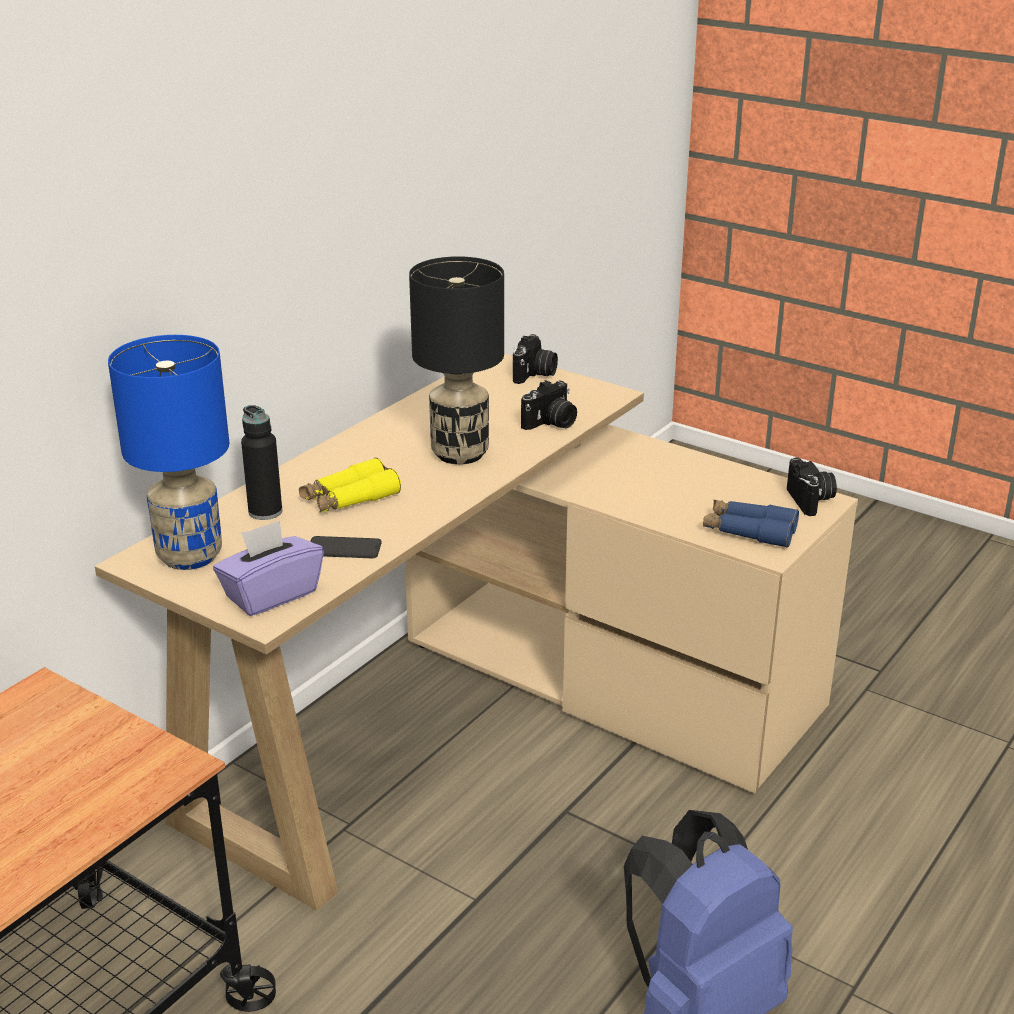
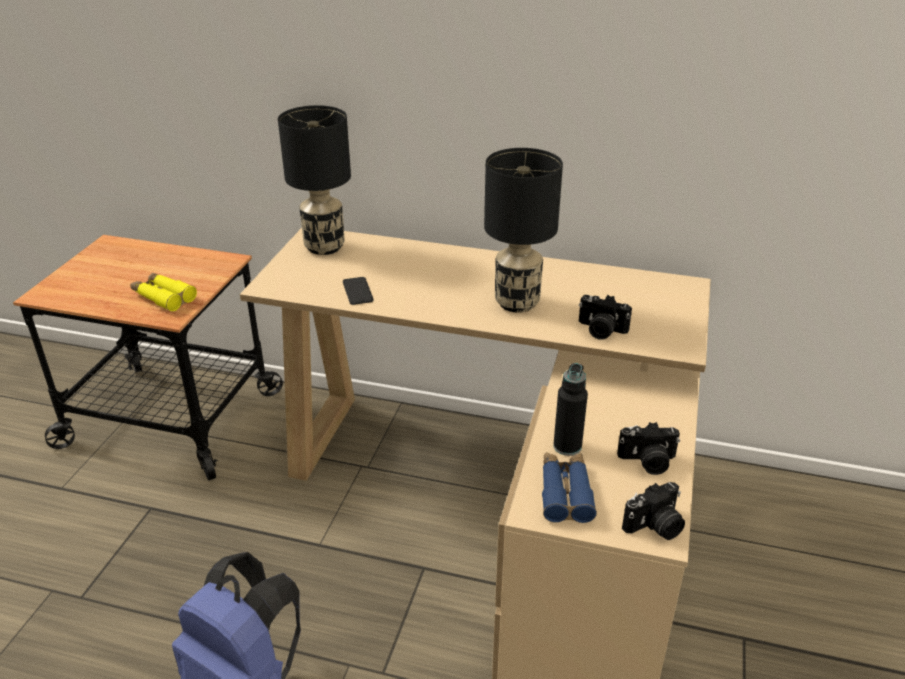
camera: 70 degrees right, 5 degrees up
blue table lamp [108,335,229,570] -> black table lamp [278,105,351,255]
purple tissue box [213,520,324,616] -> none
black bottle [241,405,282,520] -> black bottle moved to [553,363,588,456]
yellow binoculars [299,458,401,513] -> yellow binoculars moved to [130,273,197,312]
camera [513,334,558,384] -> camera moved to [617,422,680,475]

